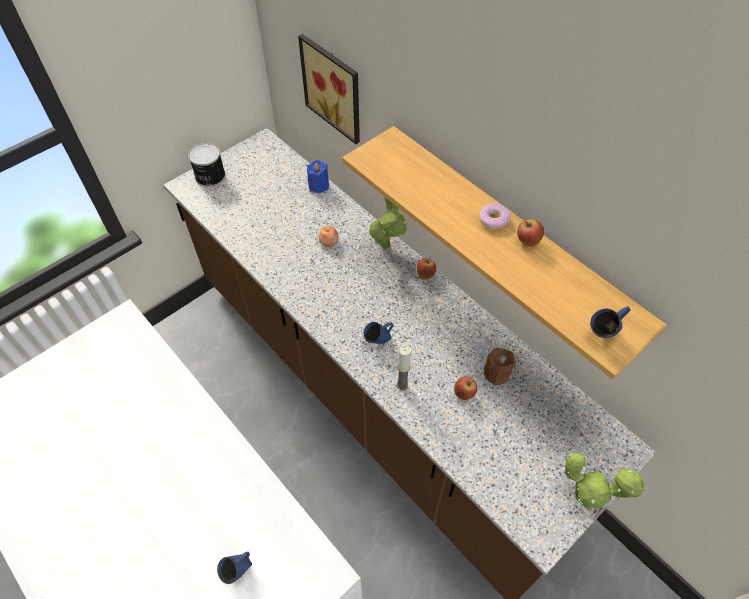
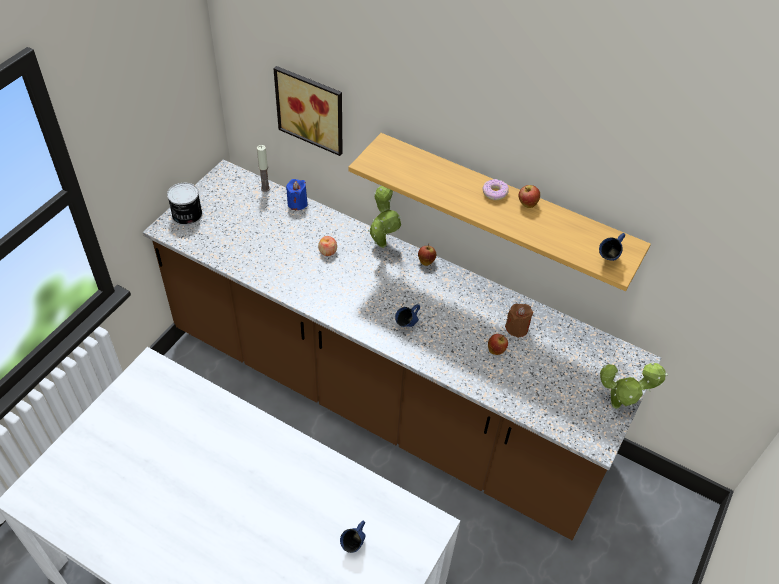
camera: 20 degrees left, 5 degrees down
candle [396,345,411,391] -> candle moved to [257,145,270,192]

